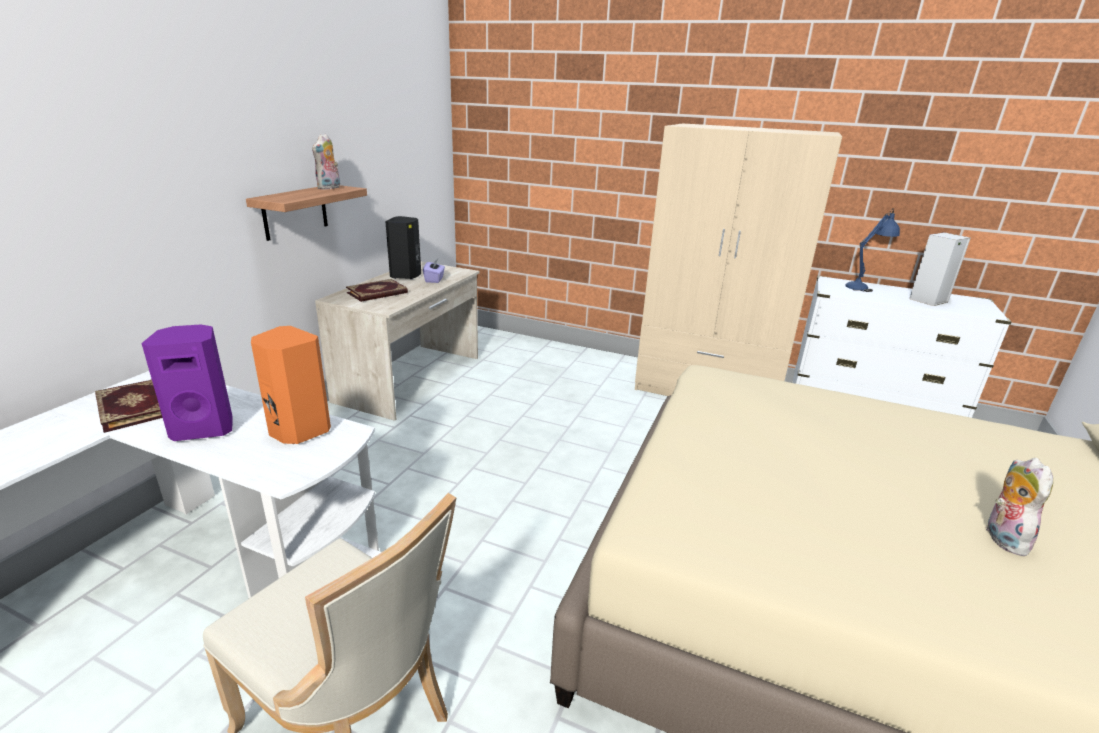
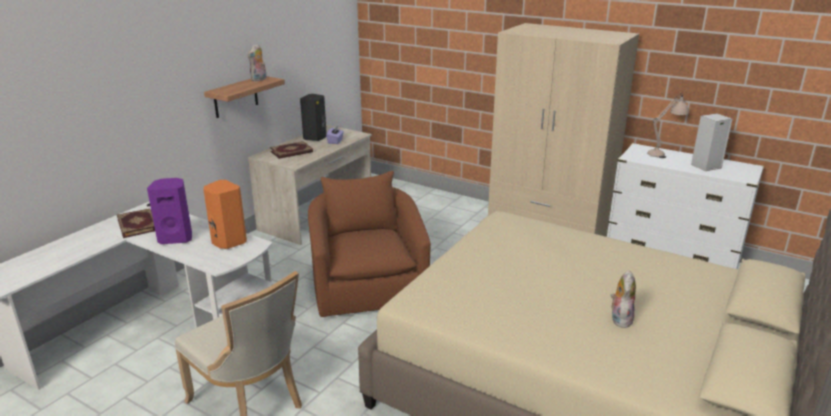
camera: 10 degrees right, 0 degrees up
blue table lamp [845,208,900,292] -> beige table lamp [647,94,689,158]
none -> brown armchair [308,171,431,317]

